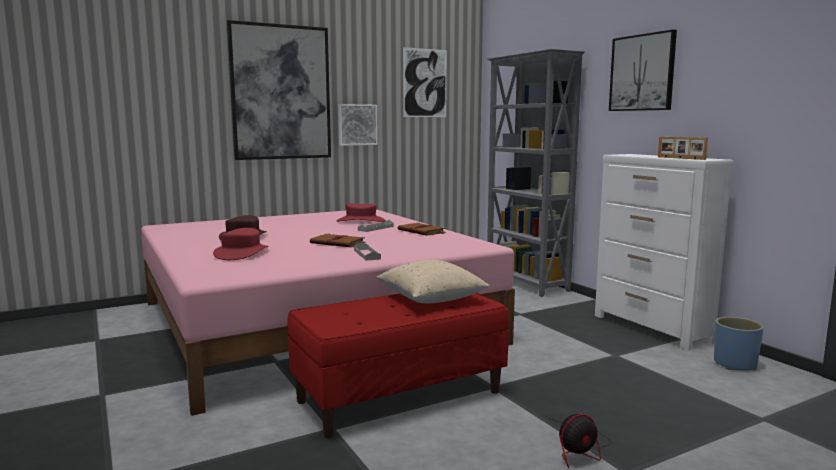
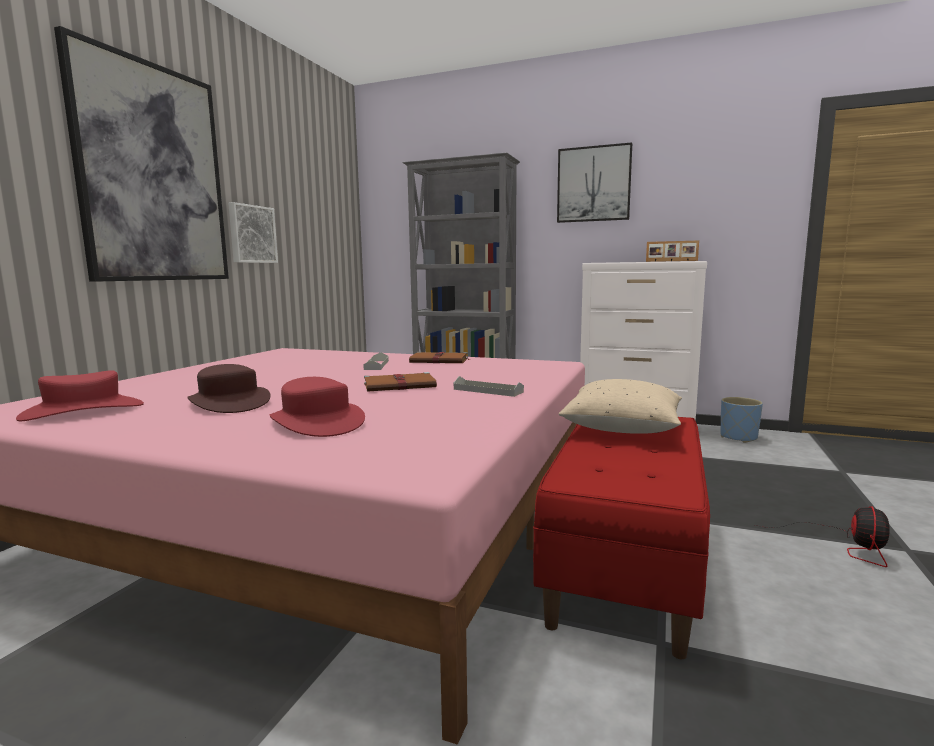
camera: 40 degrees left, 0 degrees up
red hat [337,203,386,222] -> red hat moved to [16,370,144,421]
picture [403,47,447,117] -> none

